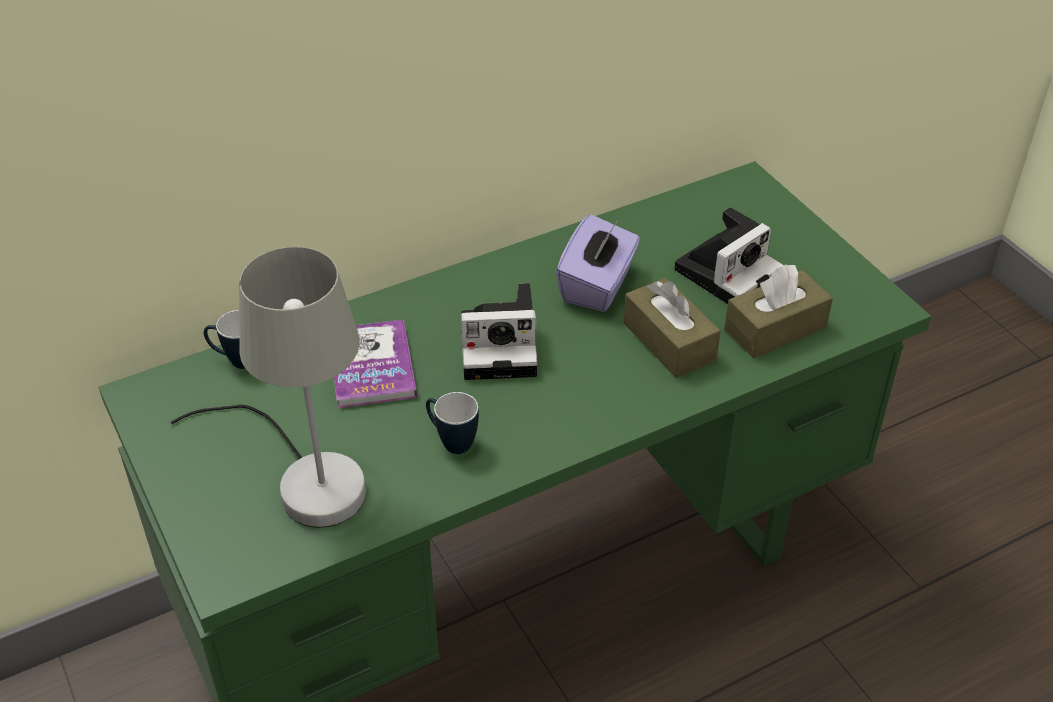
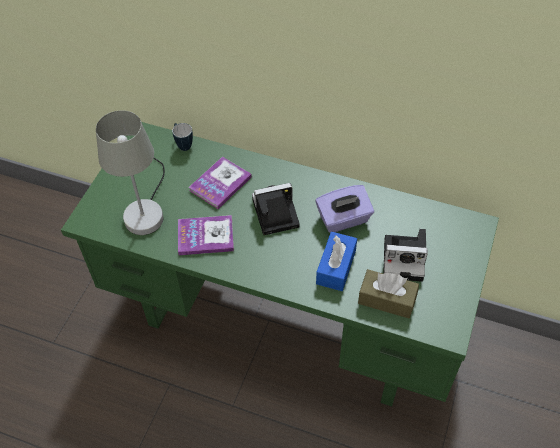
camera: 50 degrees right, 10 degrees up
mug [426,392,479,454] -> book [178,215,234,255]
camera [461,283,538,380] -> camera turned 120 degrees clockwise [252,183,300,235]
brown tissue box [624,278,721,378] -> blue tissue box [316,232,357,291]

